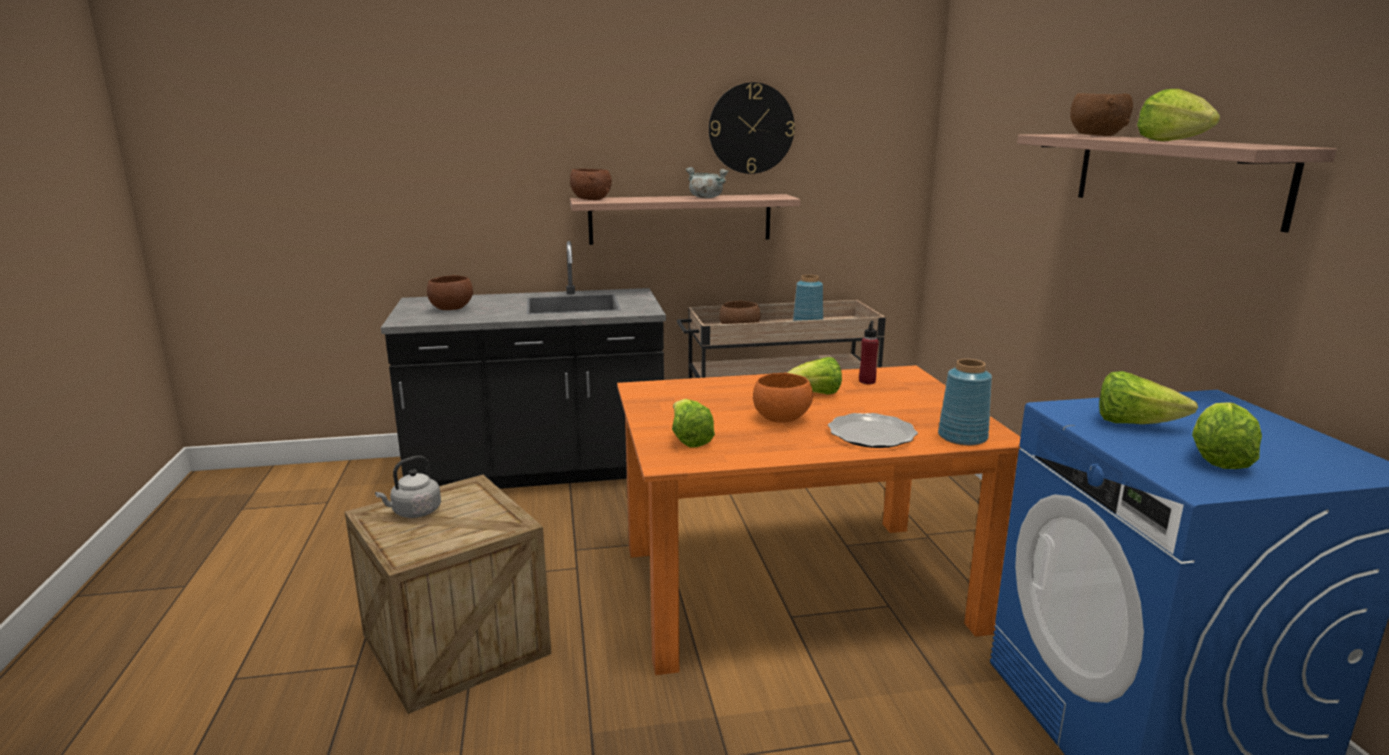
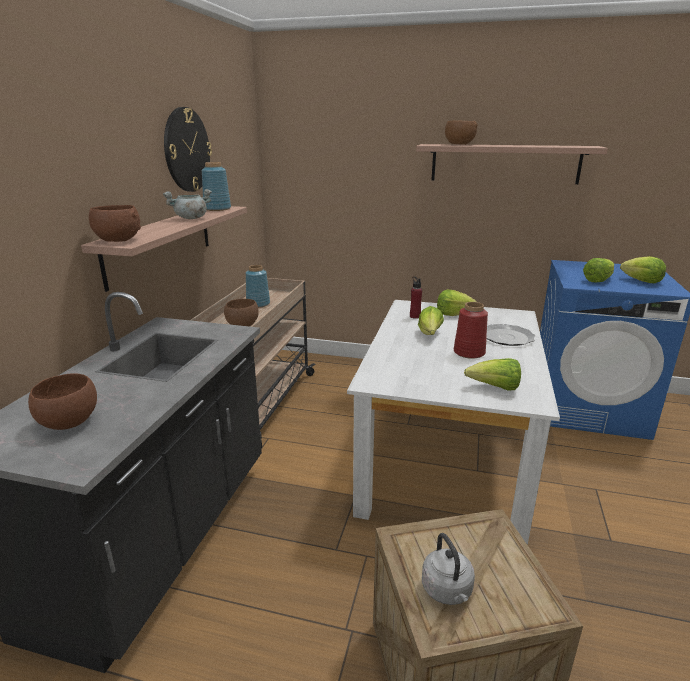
camera: 65 degrees left, 5 degrees up
orange dining table [617,365,1020,675] -> white dining table [347,300,560,545]
orange bowl [753,373,813,423] -> red vase [454,302,488,359]
blue vase [938,359,992,446] -> blue vase moved to [202,162,231,211]
lettuce [1137,89,1220,141] -> lettuce moved to [437,290,477,316]

